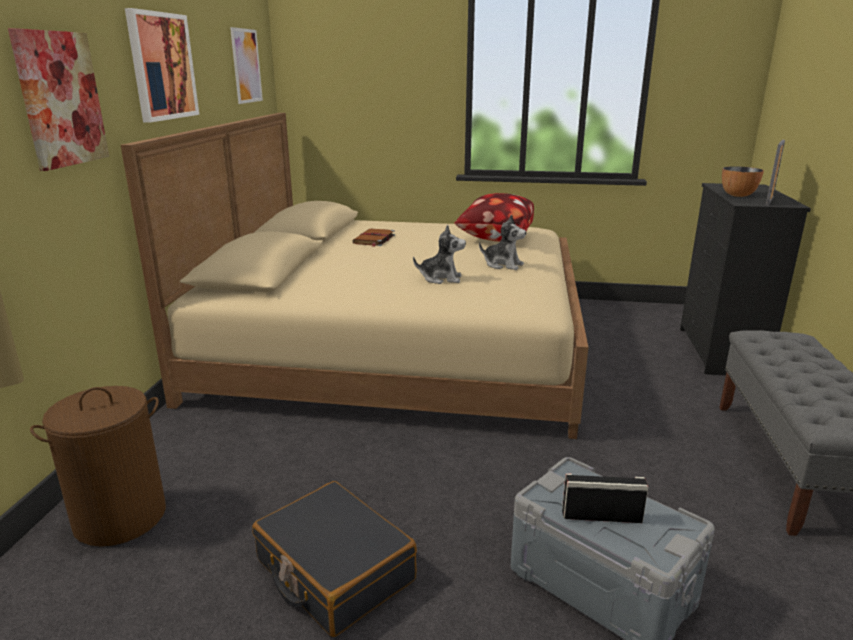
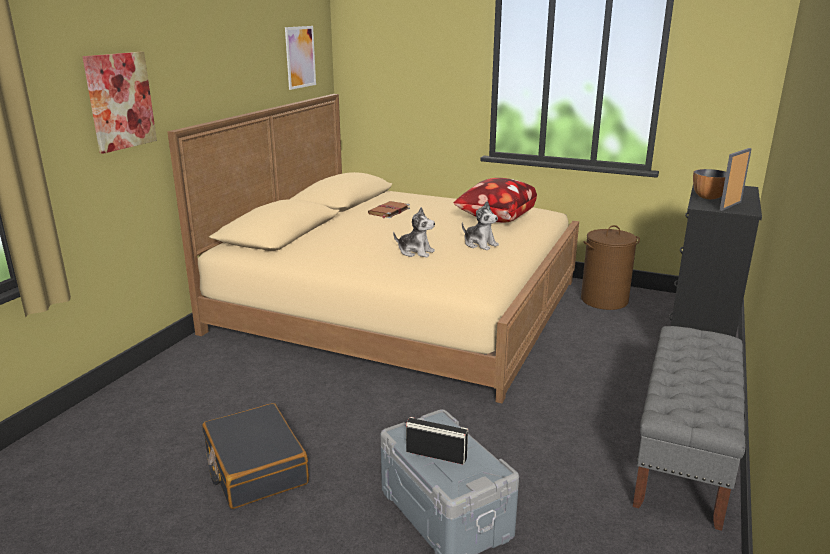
camera: 15 degrees right, 0 degrees up
brown laundry basket [30,386,166,547] -> brown laundry basket moved to [581,225,640,310]
picture [125,8,199,123] -> none

